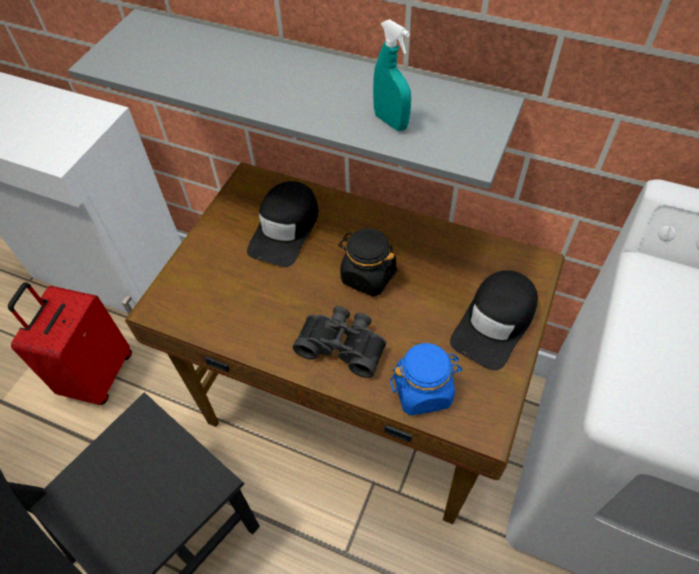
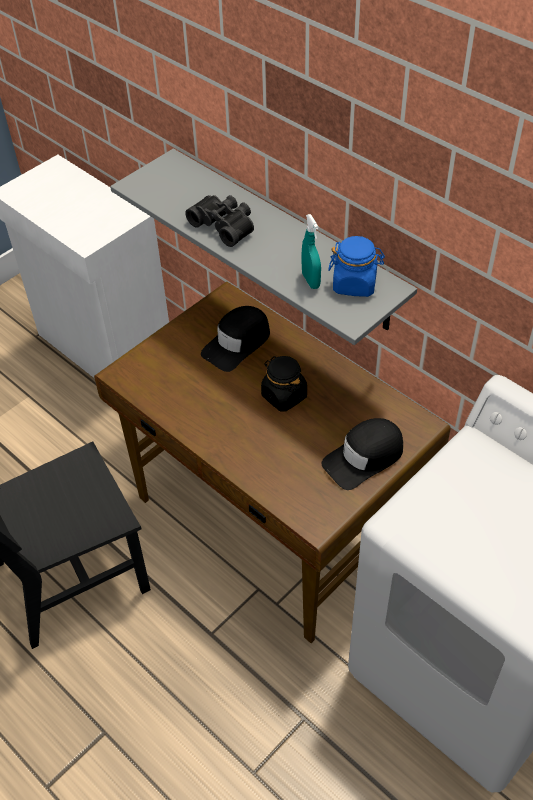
camera: 20 degrees right, 5 degrees down
red suitcase [8,282,132,405] -> none
black binoculars [293,306,386,378] -> black binoculars moved to [185,195,254,247]
blue jar [390,343,462,416] -> blue jar moved to [328,236,385,297]

